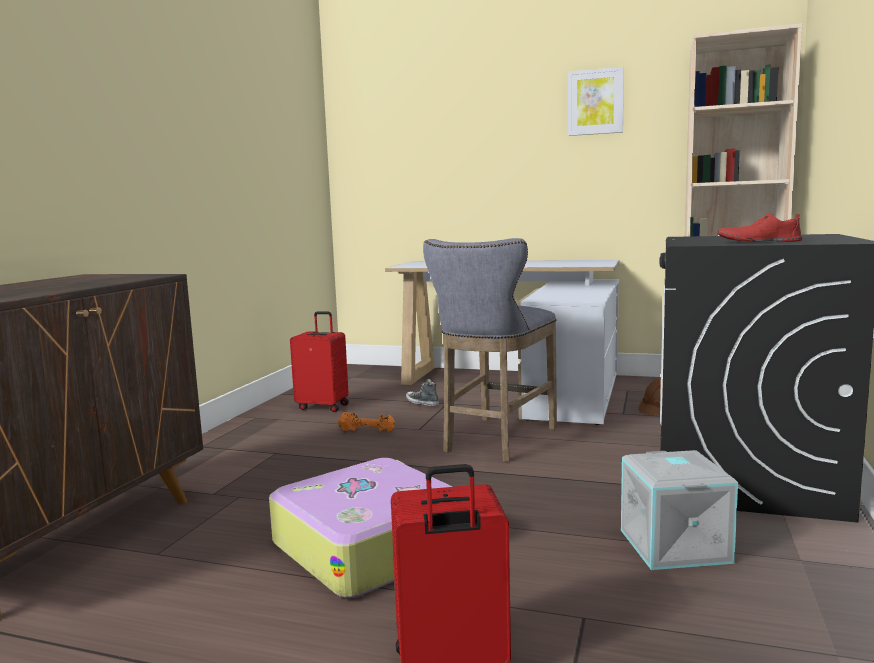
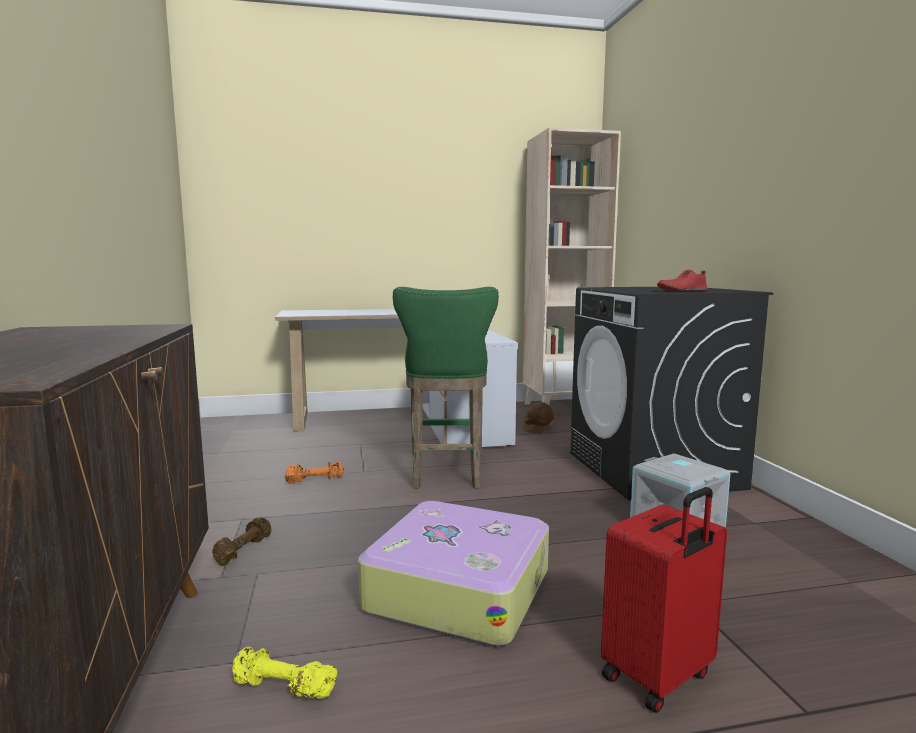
camera: 30 degrees left, 0 degrees up
red suitcase [290,311,349,412] -> none
shoe [406,379,439,406] -> none
grey stool [423,238,557,462] -> green stool [392,287,499,489]
picture [568,67,624,136] -> none
none -> brown dumbbell [212,517,271,566]
none -> yellow dumbbell [232,647,337,699]

